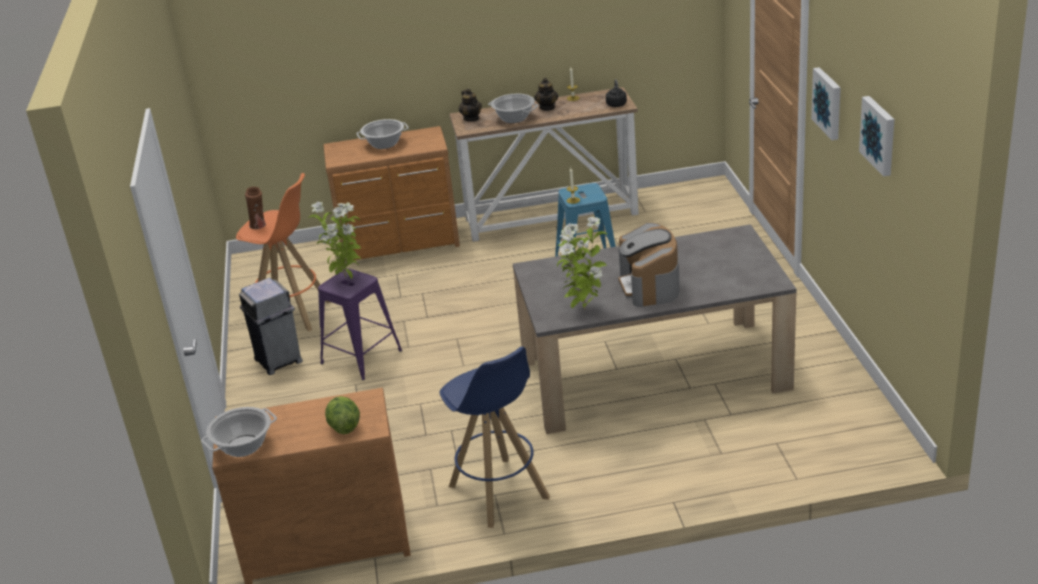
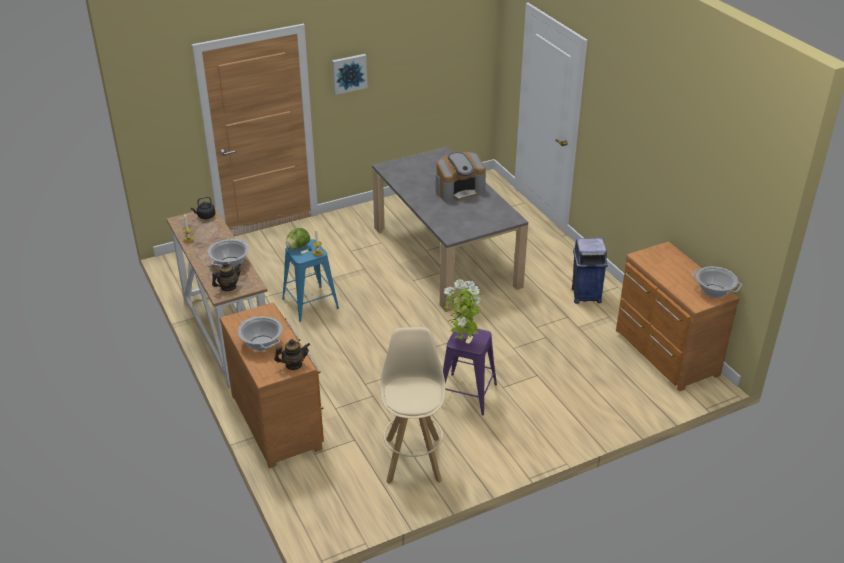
camera: 110 degrees left, 5 degrees up
orange stool [236,173,331,331] -> beige stool [380,327,445,484]
grey trash can [239,278,303,375] -> none
brown vase [245,187,266,229] -> none
lettuce [325,396,360,434] -> lettuce moved to [286,228,310,249]
blue stool [440,347,550,528] -> blue trash can [572,238,608,304]
teapot [534,78,558,111] -> teapot moved to [274,339,310,370]
potted plant [557,217,608,310] -> none
picture [859,96,894,177] -> none

